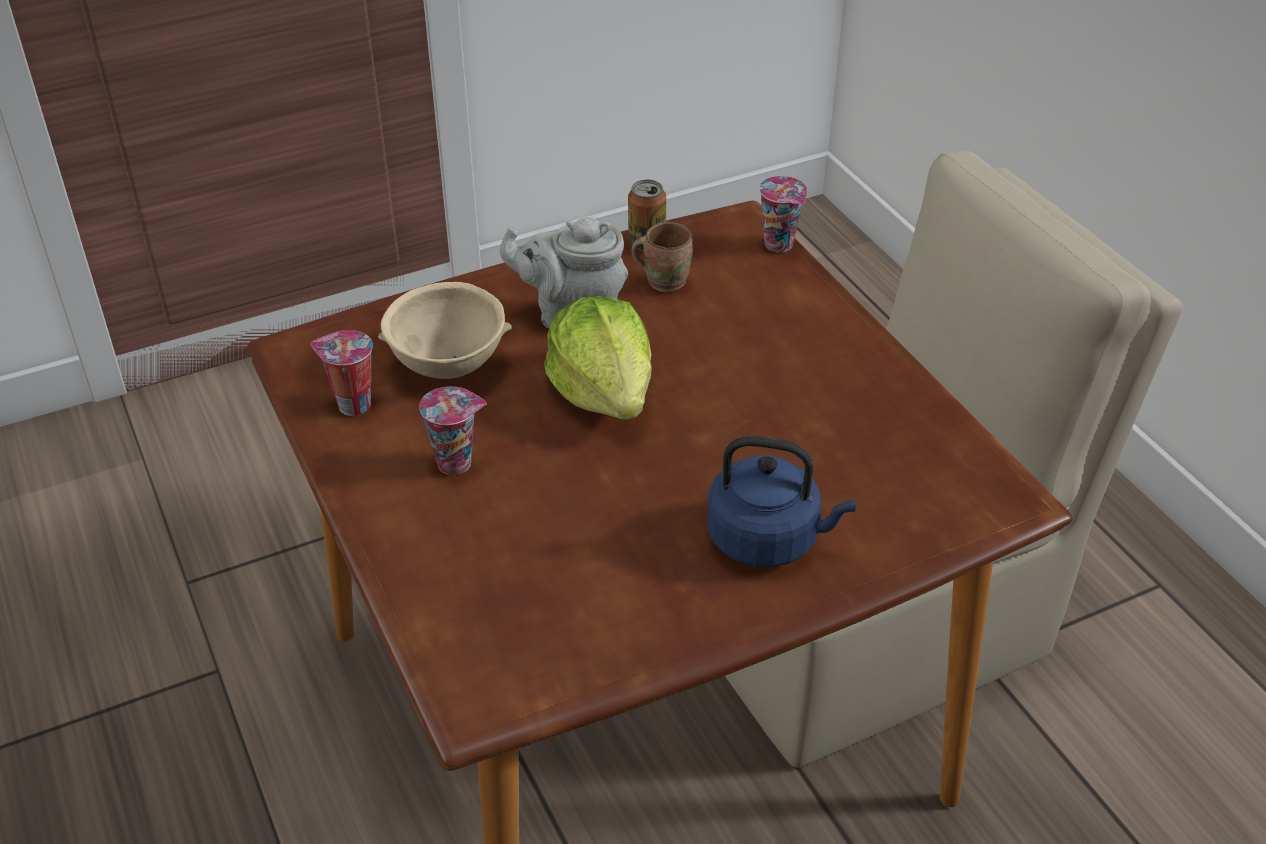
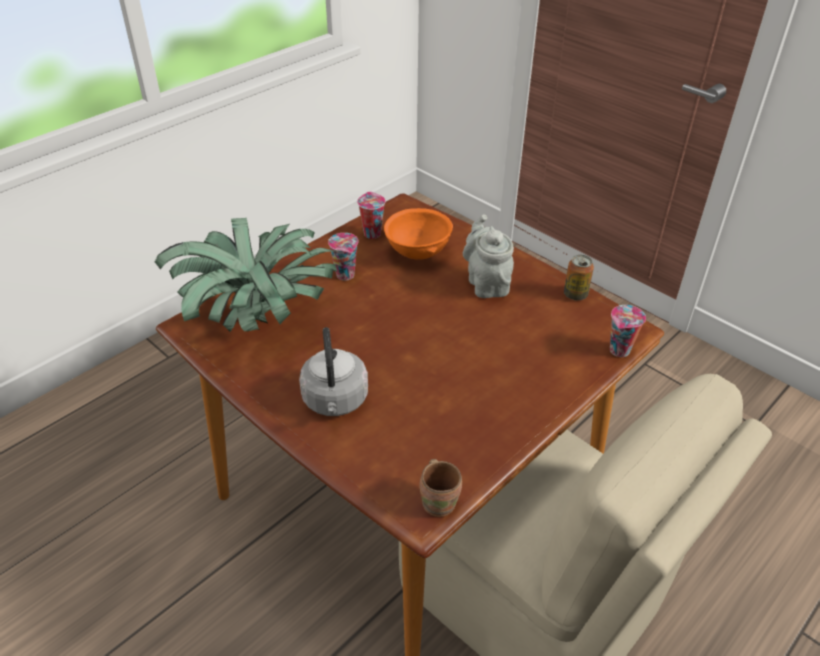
camera: 70 degrees right, 0 degrees up
beige bowl [378,282,512,379] -> orange bowl [384,208,453,260]
lettuce [544,296,652,420] -> none
brown mug [631,222,693,293] -> brown mug moved to [419,459,462,517]
blue kettle [707,436,856,567] -> grey kettle [299,327,368,416]
none -> potted plant [155,218,337,332]

